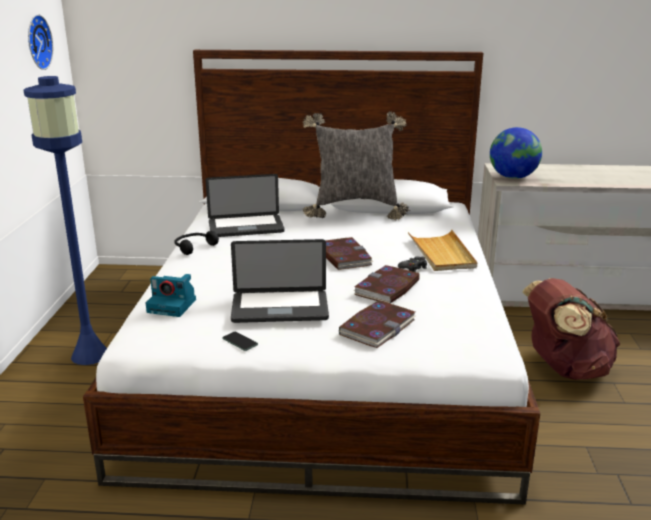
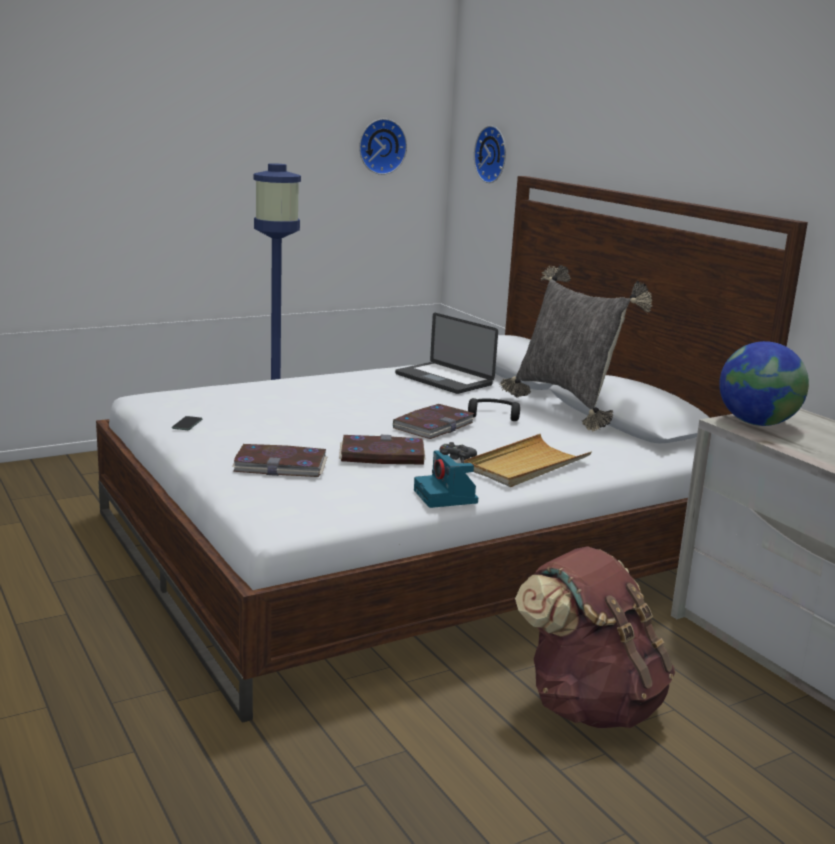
camera: 55 degrees right, 5 degrees down
camera [146,274,196,317] -> camera moved to [414,450,478,508]
black headphones [174,231,219,255] -> black headphones moved to [468,398,520,421]
laptop [231,239,329,323] -> none
none -> wall clock [474,126,506,183]

